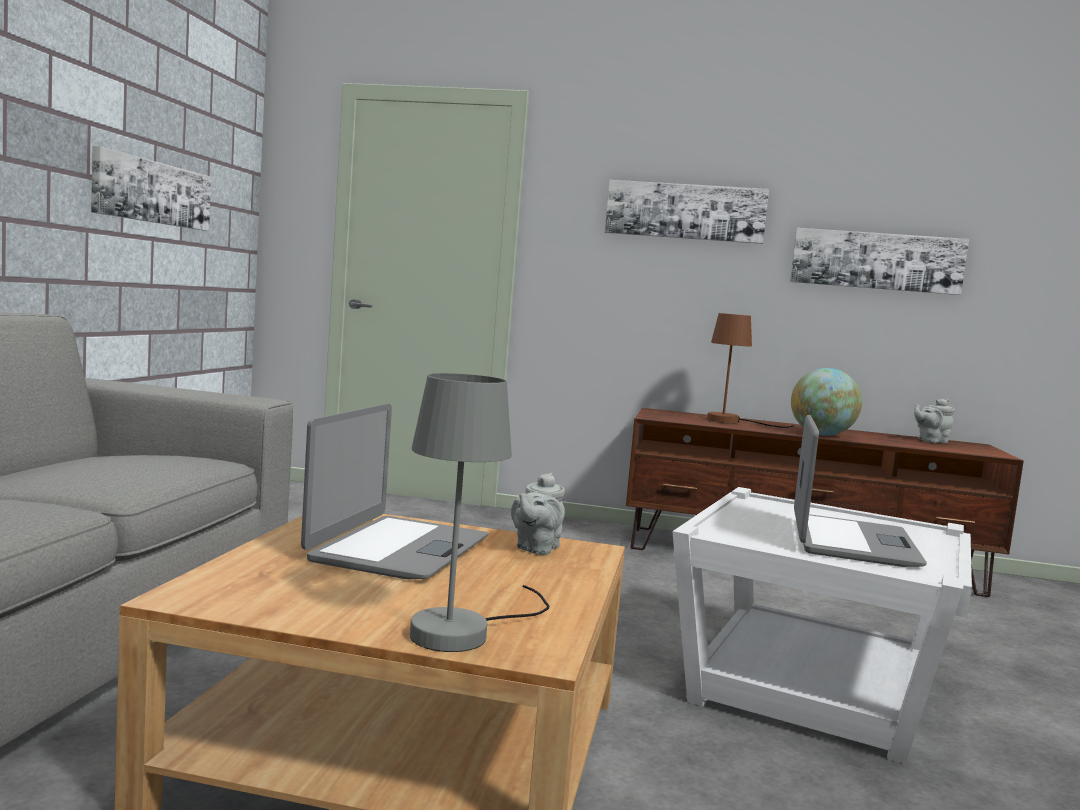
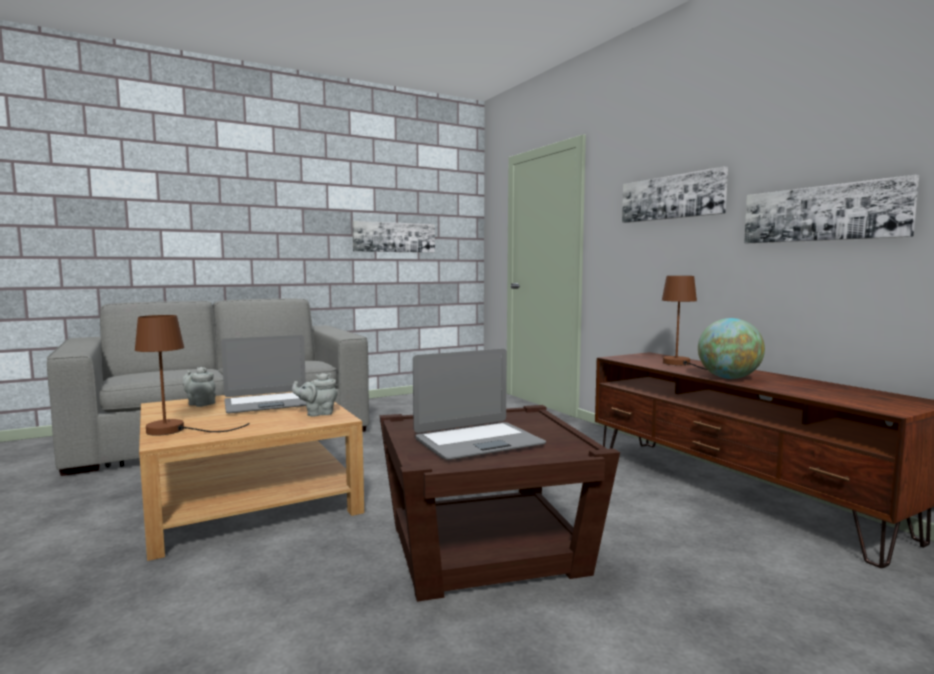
camera: 50 degrees right, 0 degrees up
grey table lamp [410,373,549,652] -> brown table lamp [135,315,250,436]
white side table [672,487,972,764] -> brown side table [380,405,620,602]
grey teapot [914,398,955,443] -> grey teapot moved to [183,367,216,407]

